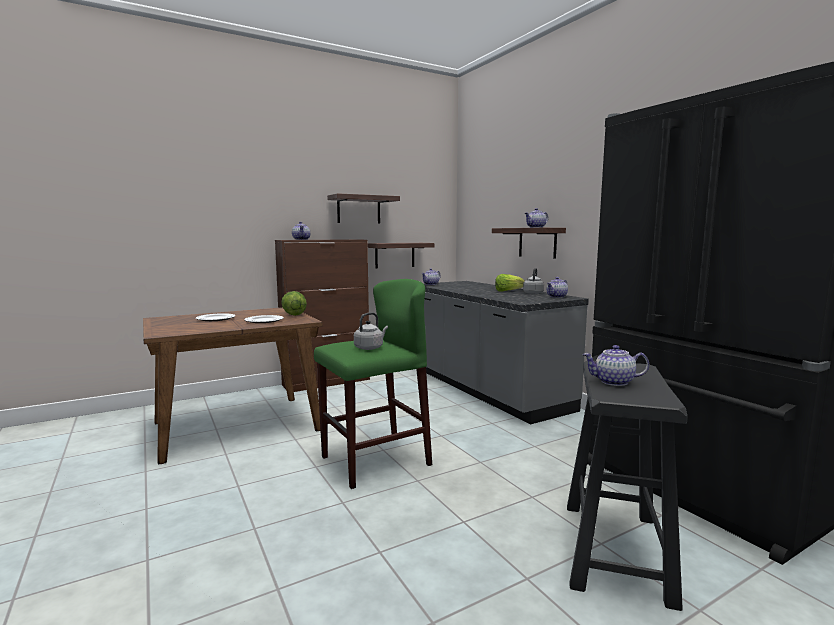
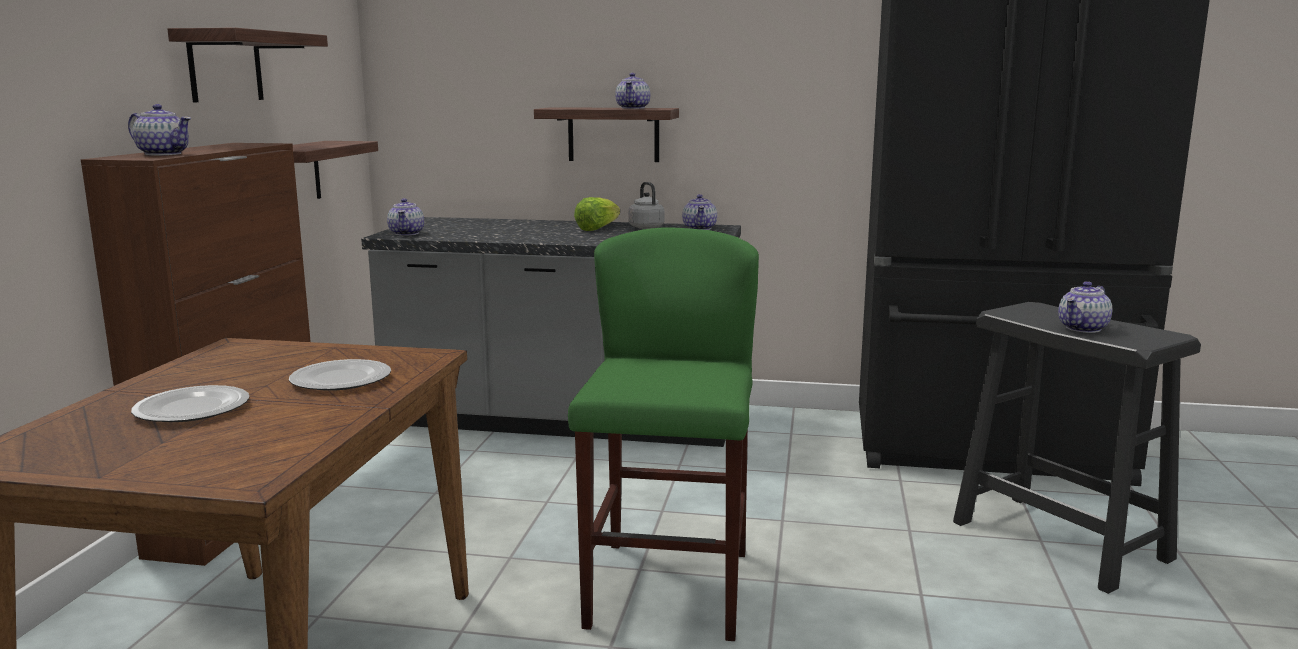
camera: 50 degrees left, 5 degrees up
lettuce [281,291,307,316] -> none
grey kettle [354,312,388,350] -> none

